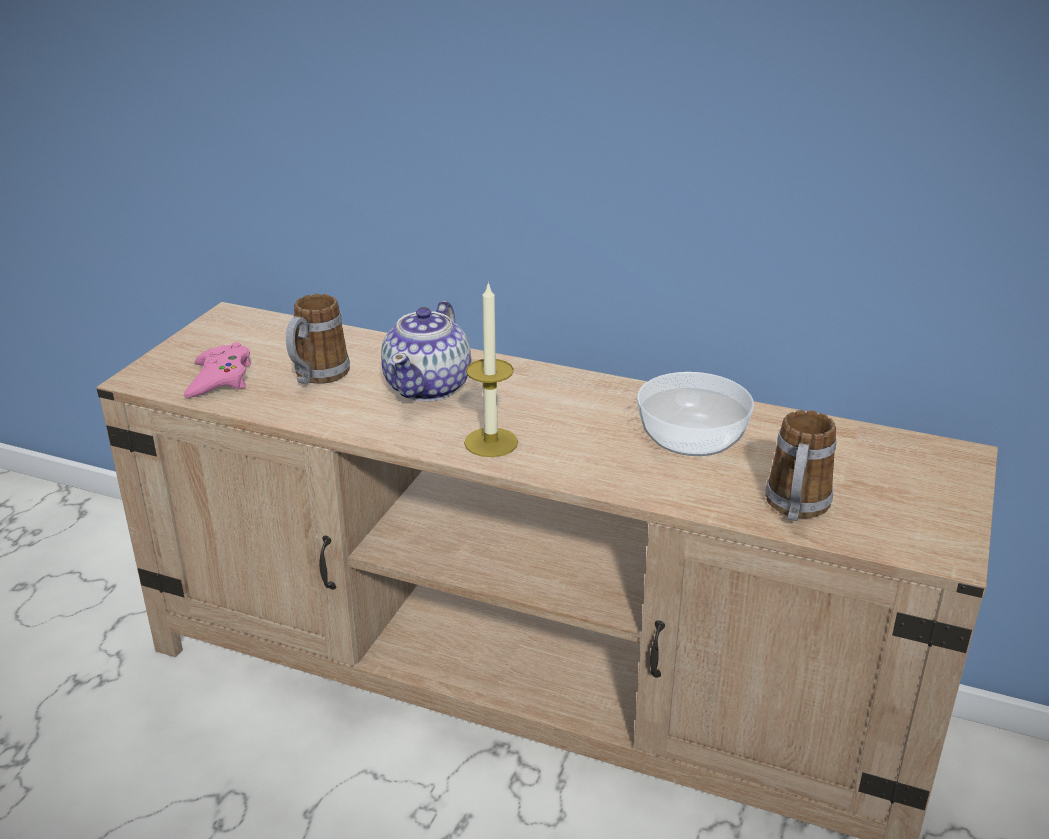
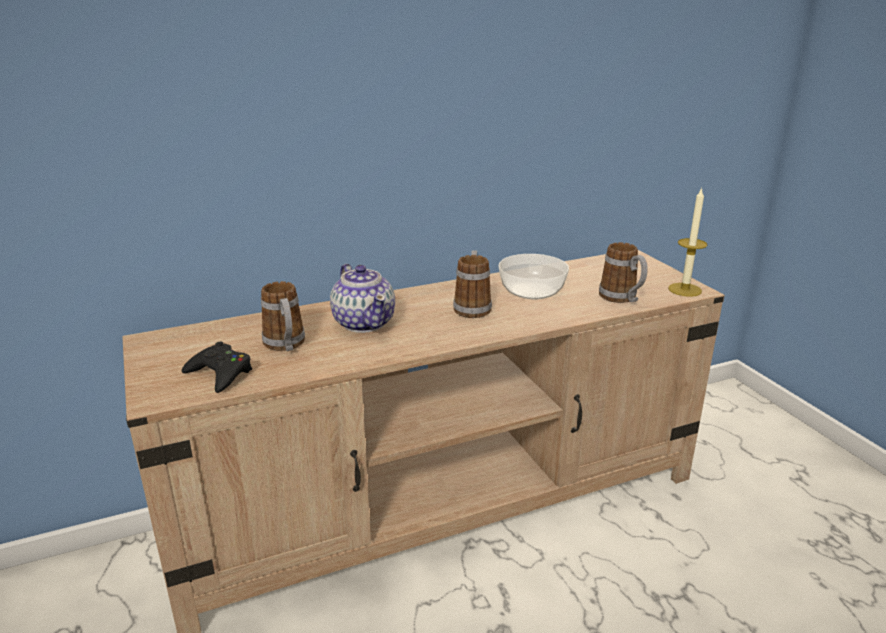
camera: 45 degrees left, 5 degrees down
pink game controller [184,342,251,398] -> black game controller [182,342,252,393]
candle [464,281,518,457] -> candle moved to [668,188,708,297]
none -> mug [453,250,492,318]

